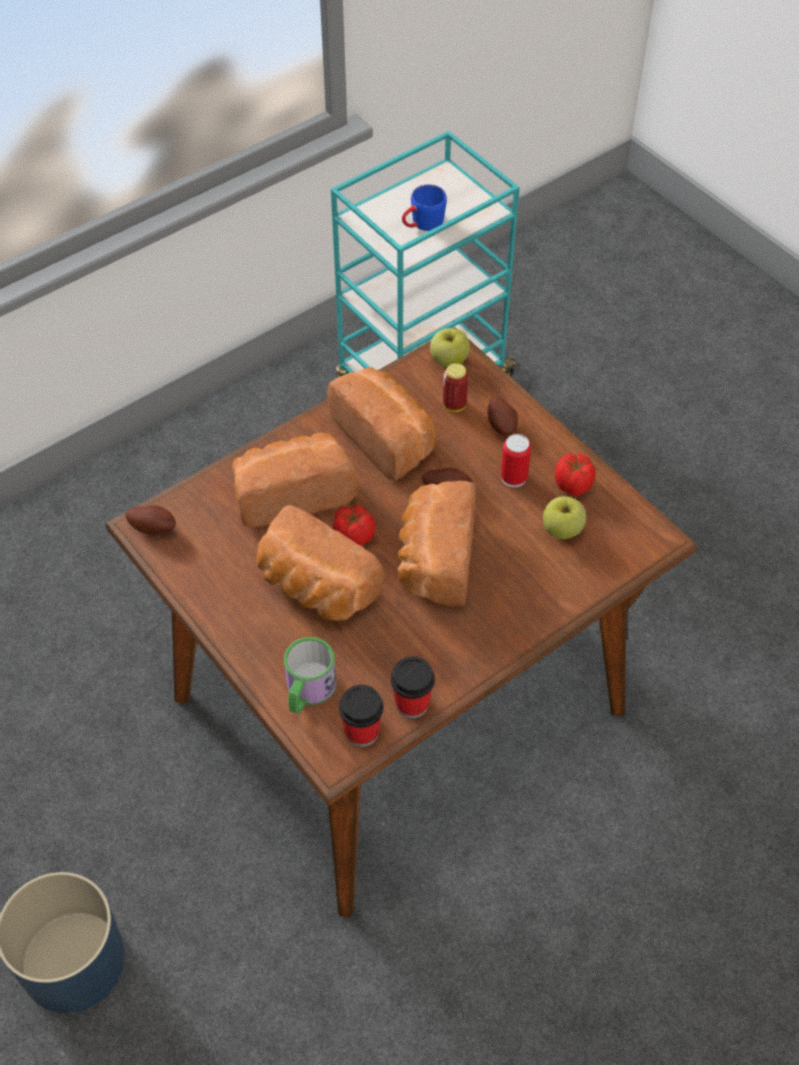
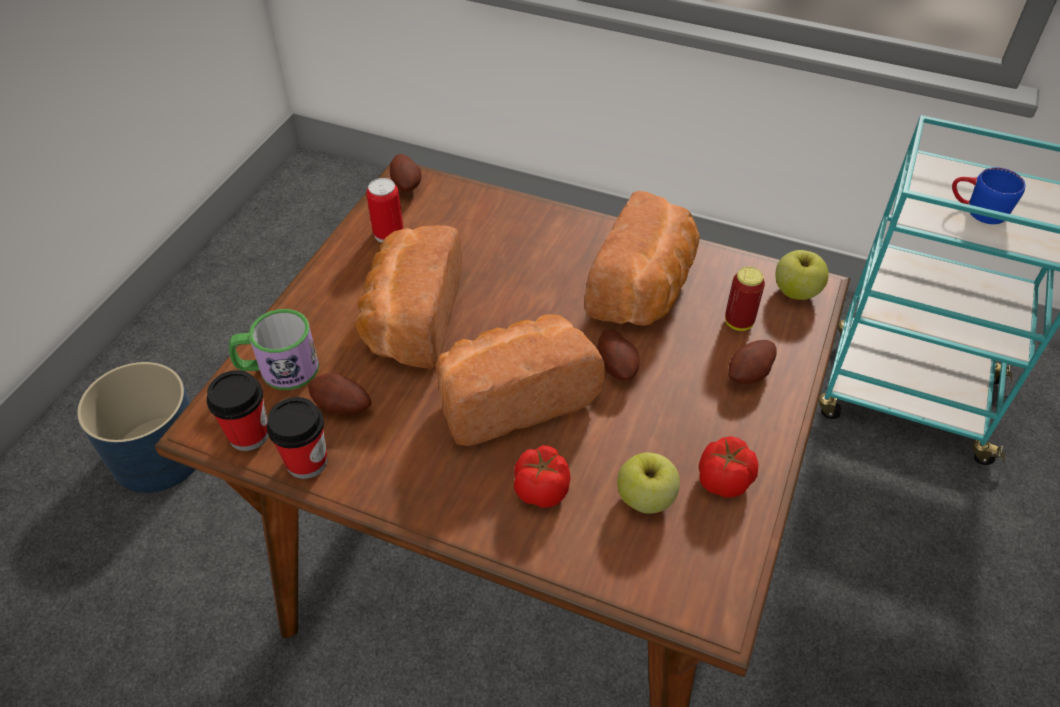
camera: 60 degrees right, 5 degrees down
bread [232,433,358,528] -> none
tomato [333,506,375,546] -> tomato moved to [514,445,571,508]
can [501,434,531,487] -> can moved to [366,178,403,243]
none -> potato [308,373,371,414]

